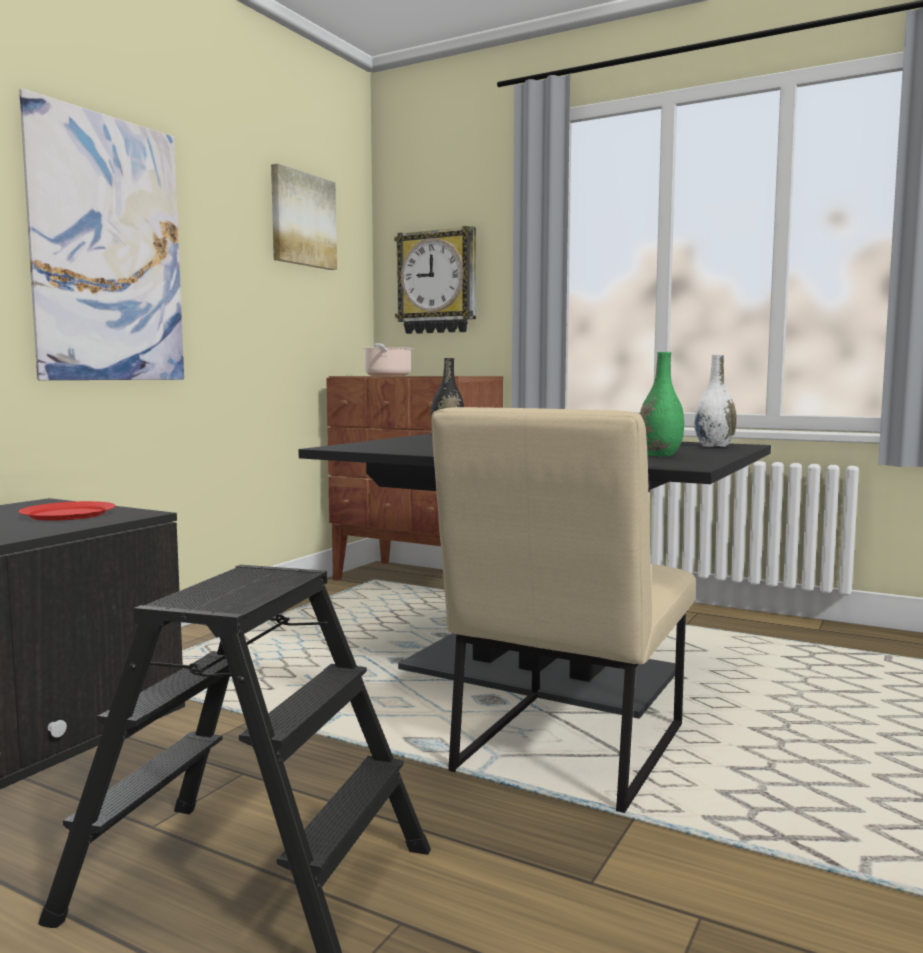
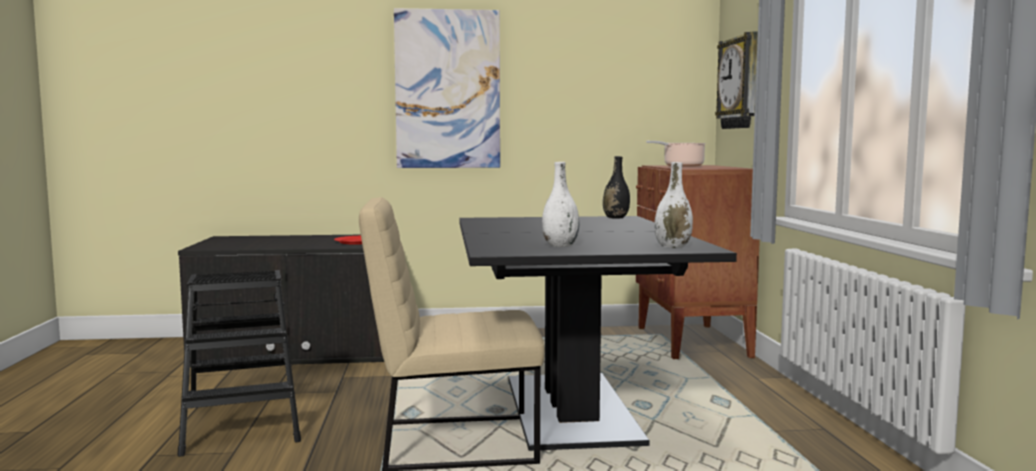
camera: 55 degrees right, 0 degrees up
picture [271,164,337,270] -> none
green vase [640,352,684,456] -> white vase [542,162,579,247]

